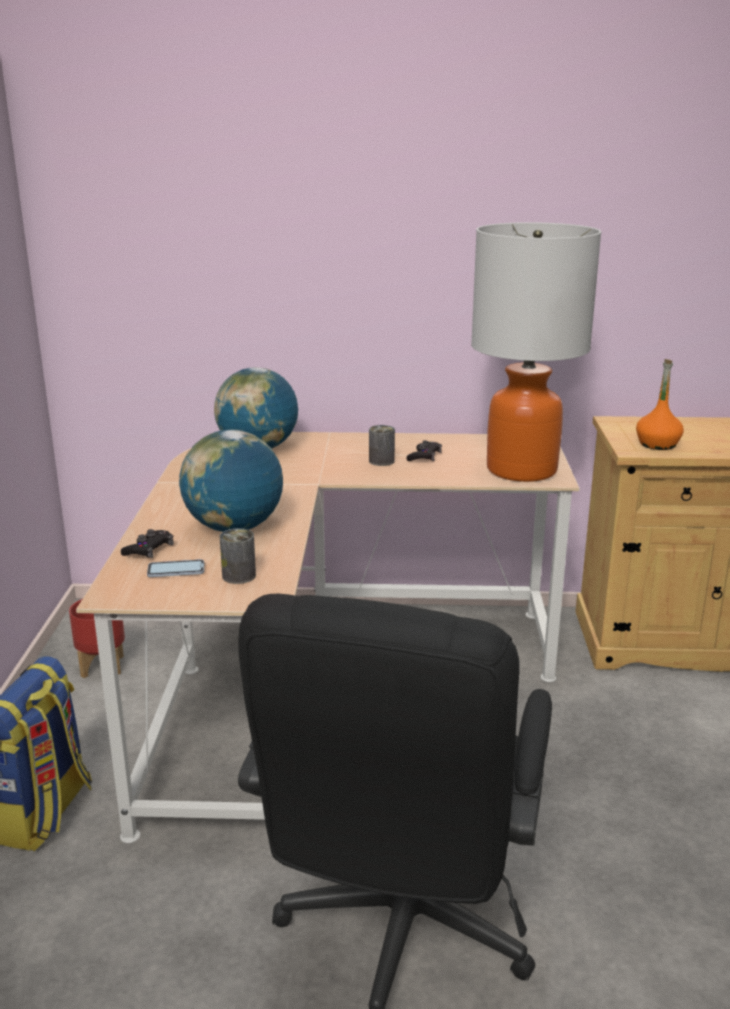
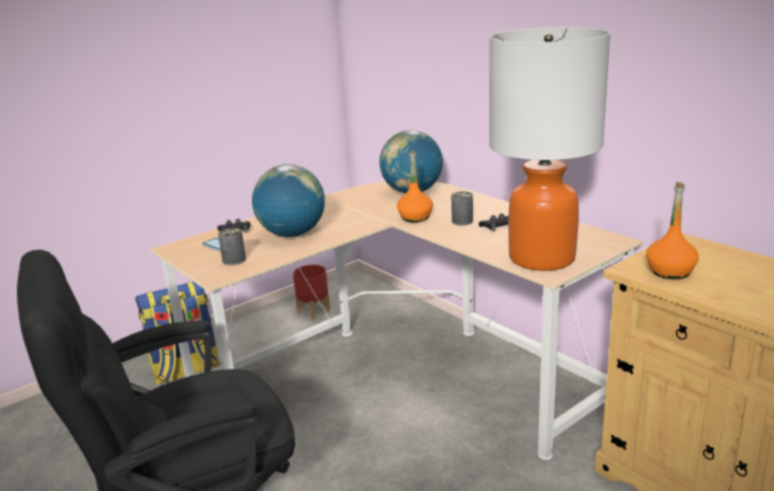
camera: 50 degrees right, 0 degrees up
none -> orange bottle [397,151,433,222]

